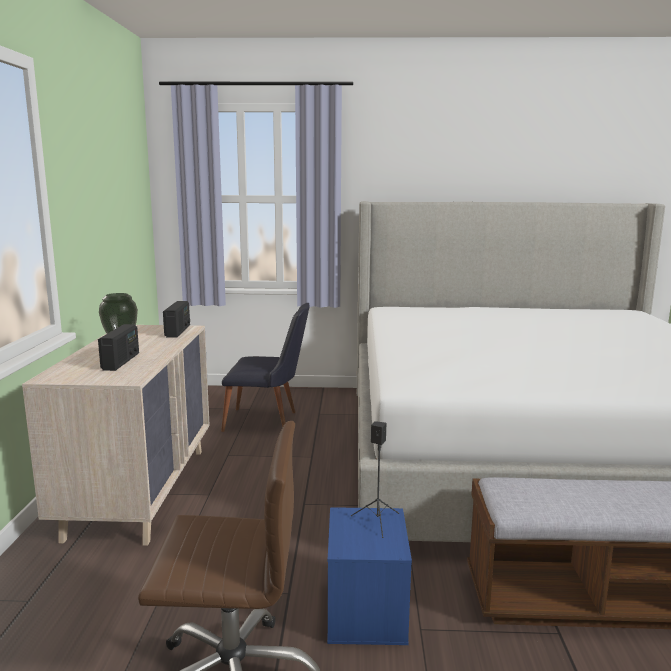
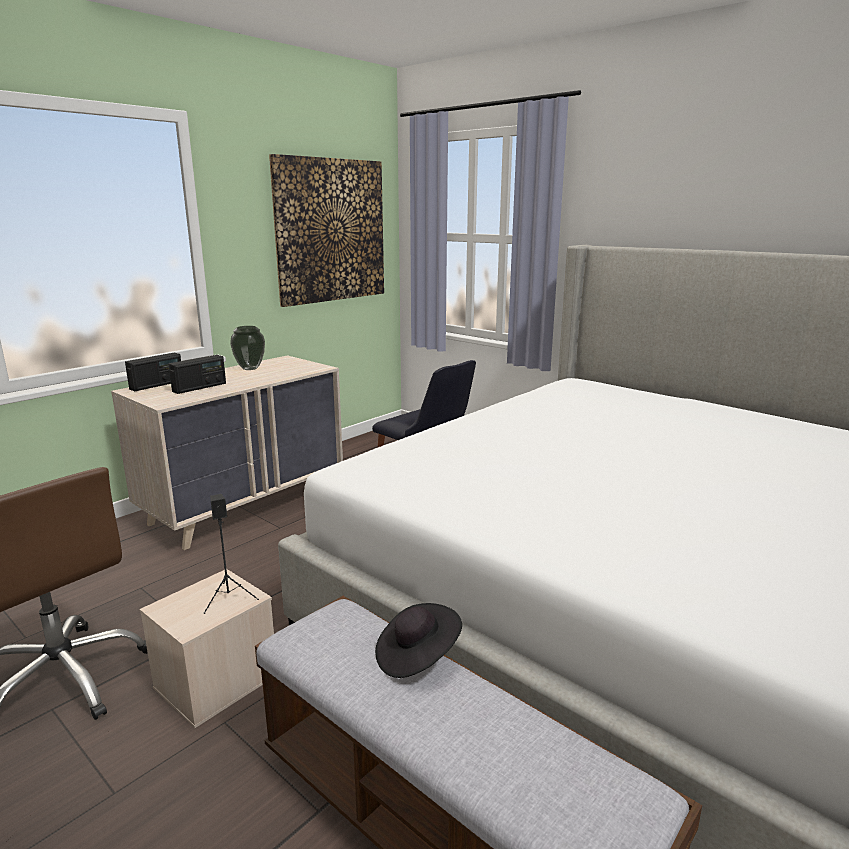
camera: 40 degrees right, 5 degrees up
radio [163,301,190,337] -> radio moved to [125,353,181,391]
blue storage box [327,507,412,645] -> beige storage box [140,569,274,728]
none -> picture [269,154,384,307]
none -> black hat [375,603,462,678]

